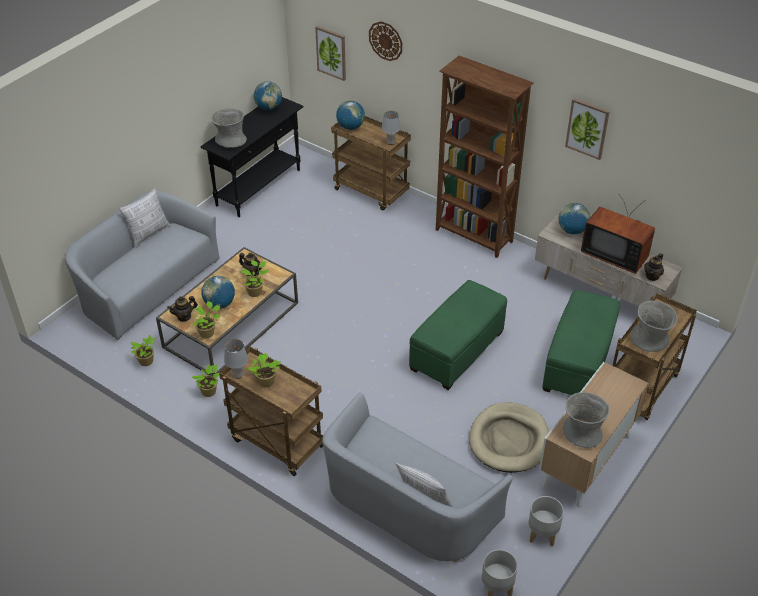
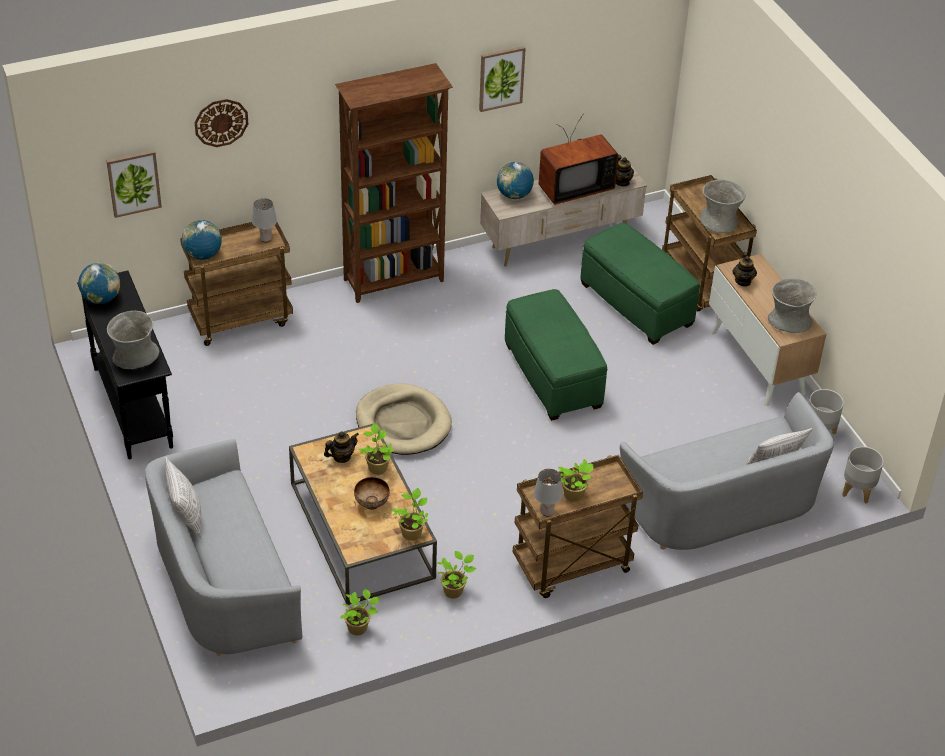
camera: 60 degrees left, 0 degrees up
teapot [167,296,198,322] -> teapot moved to [732,252,757,286]
globe [201,276,235,309] -> bowl [354,477,390,510]
beige dog bed [469,403,549,473] -> beige dog bed moved to [356,383,452,455]

